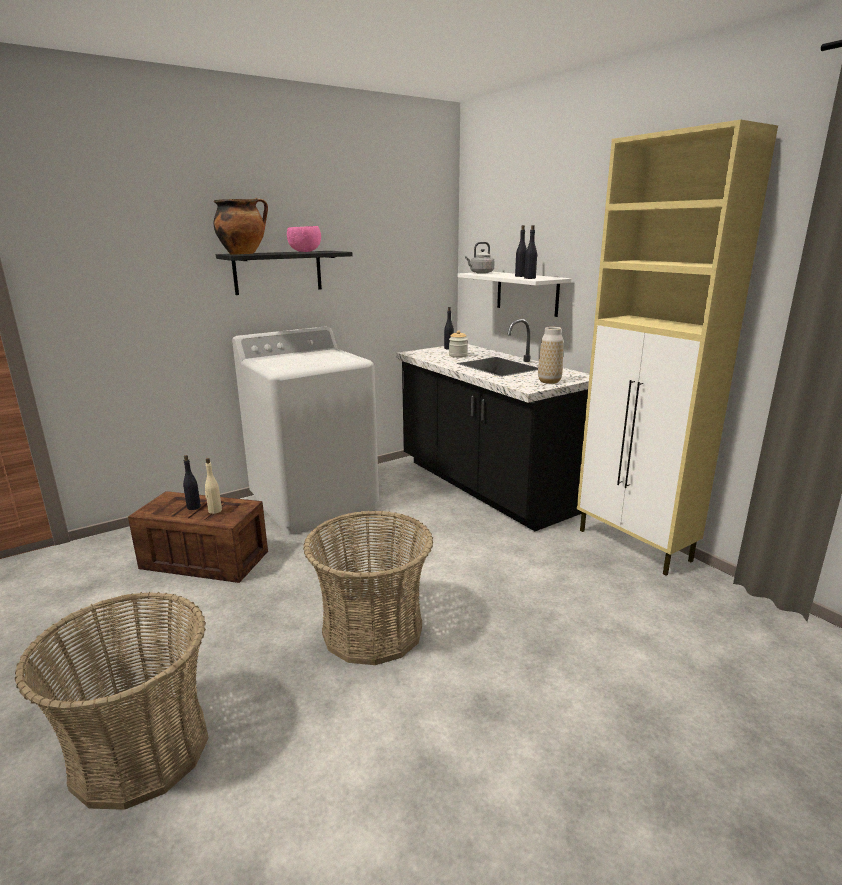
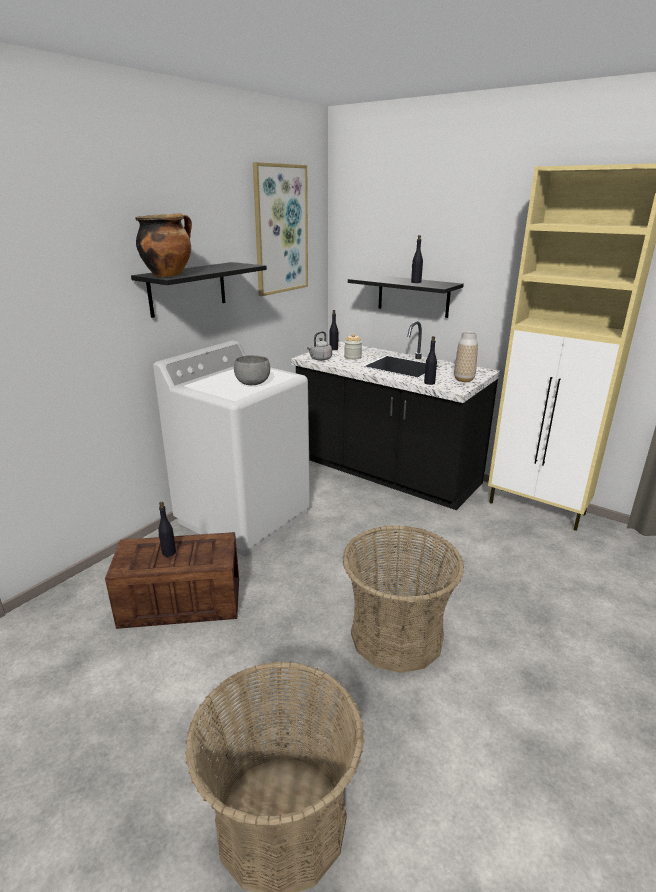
camera: 20 degrees left, 5 degrees up
beige bottle [205,458,222,514] -> none
pink bowl [287,226,321,252] -> none
white shelf [457,272,571,317] -> black shelf [348,275,464,318]
grey kettle [465,242,495,274] -> grey kettle moved to [307,331,332,361]
black bottle [524,225,537,279] -> black bottle moved to [424,336,437,385]
none -> grey bowl [234,355,270,385]
none -> picture [253,162,308,296]

